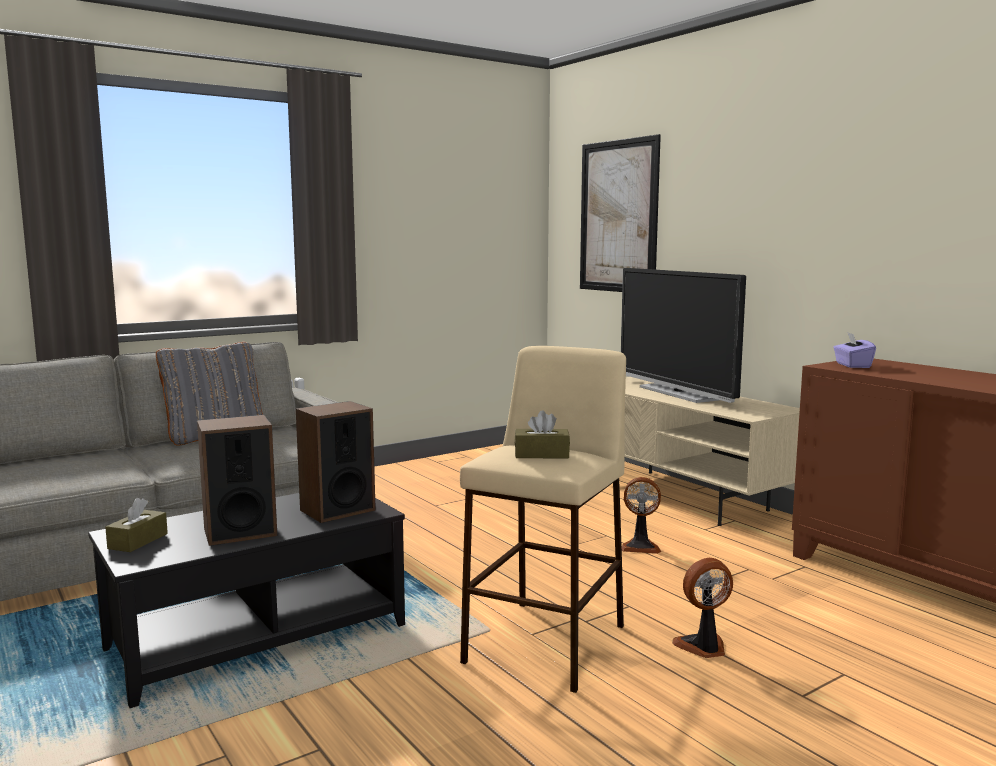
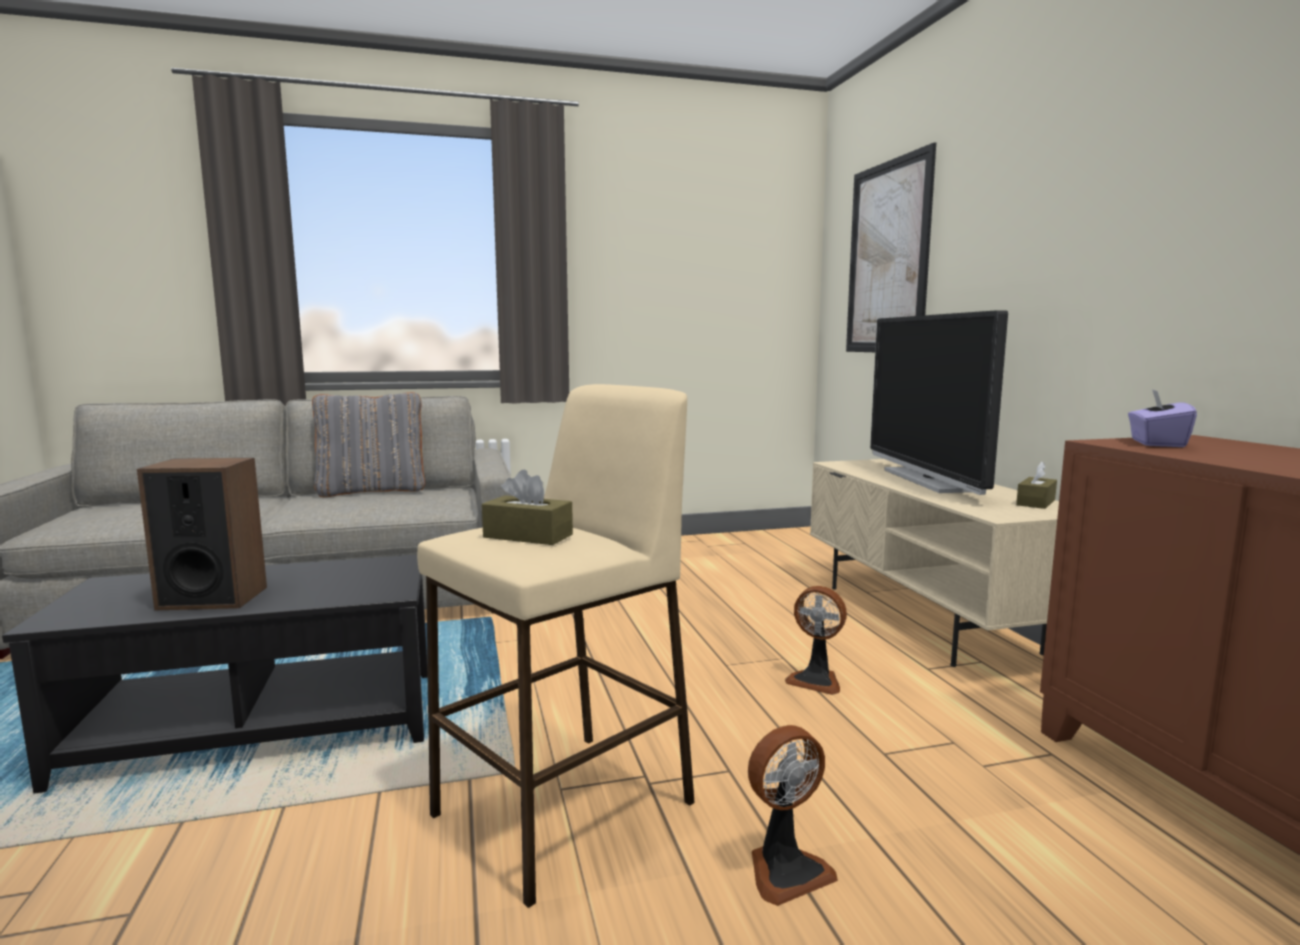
camera: 20 degrees right, 0 degrees up
brown tissue box [105,498,168,552] -> brown tissue box moved to [1016,462,1057,509]
speaker [296,401,376,523] -> none
fan [672,558,733,658] -> fan turned 150 degrees clockwise [748,725,838,906]

